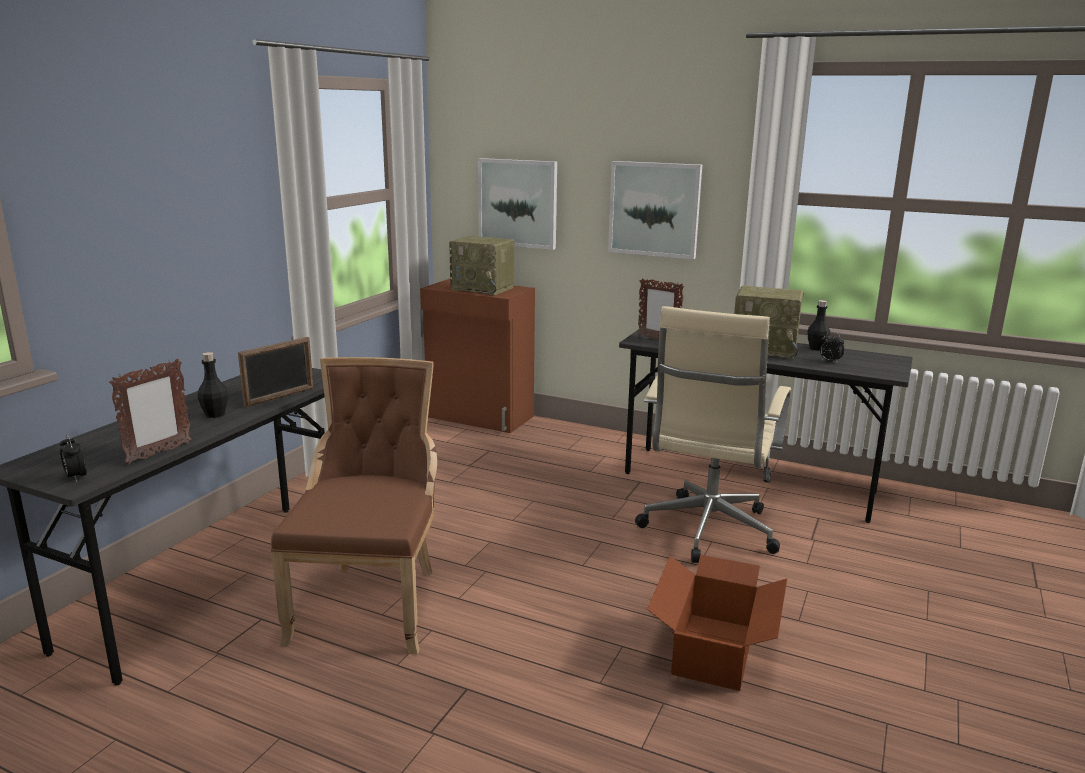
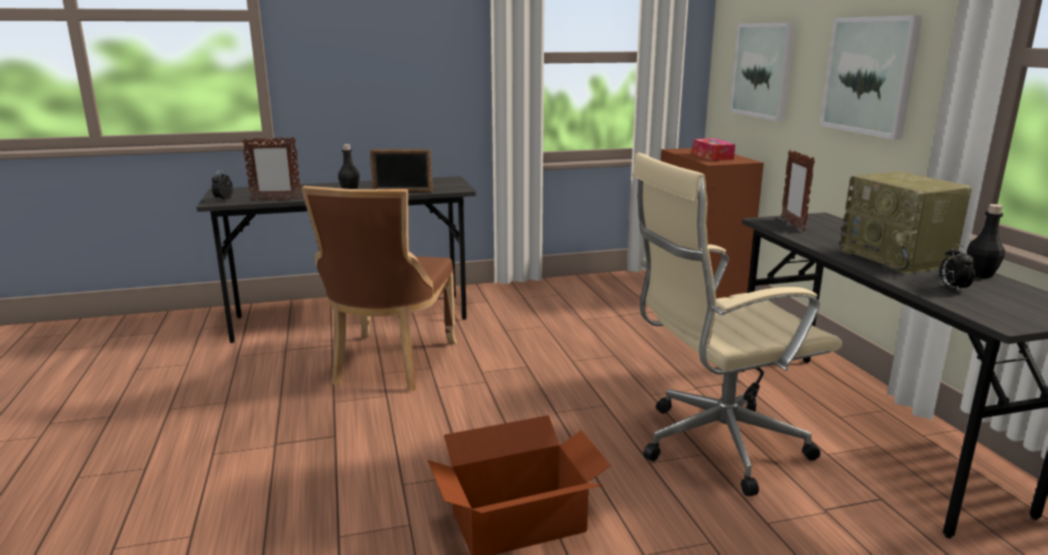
camera: 50 degrees right, 0 degrees up
brown chair [271,357,437,655] -> brown chair turned 135 degrees clockwise [302,186,457,391]
radio [449,236,515,295] -> tissue box [692,138,735,161]

